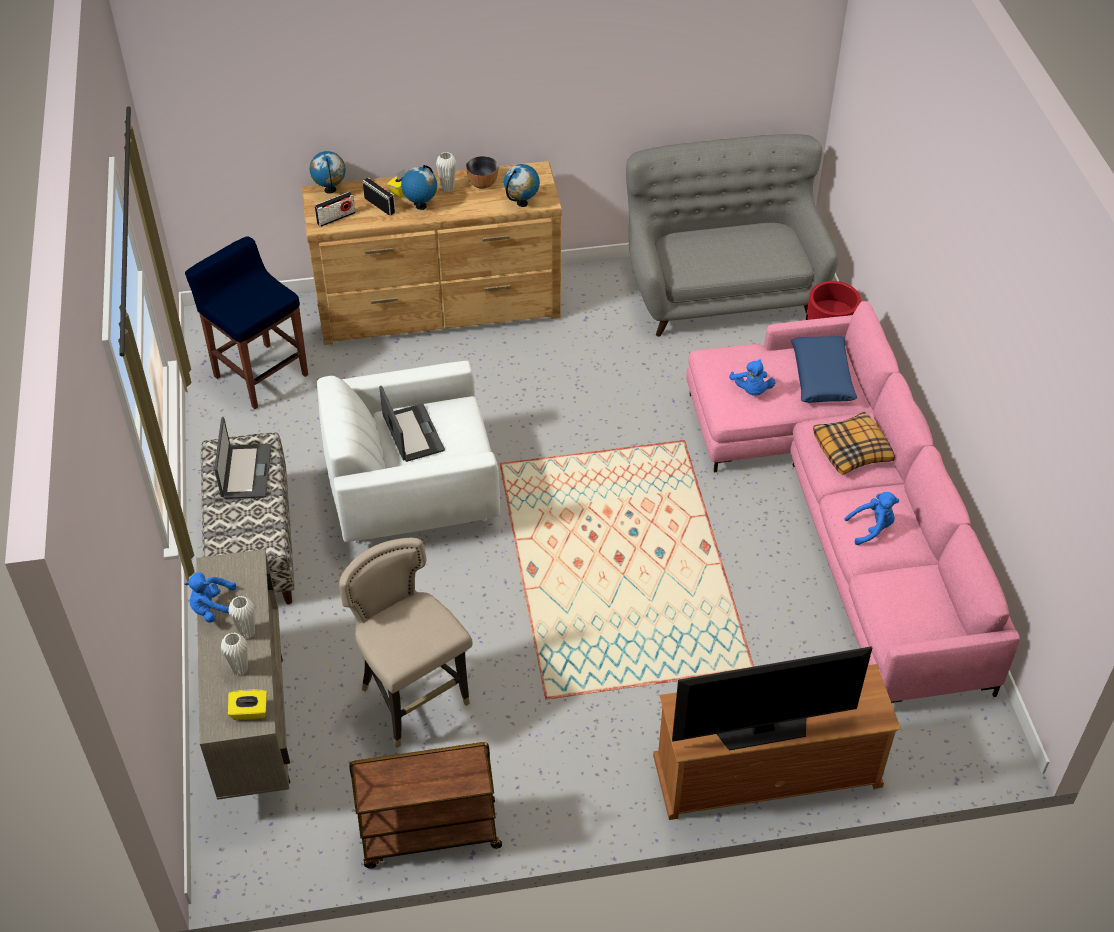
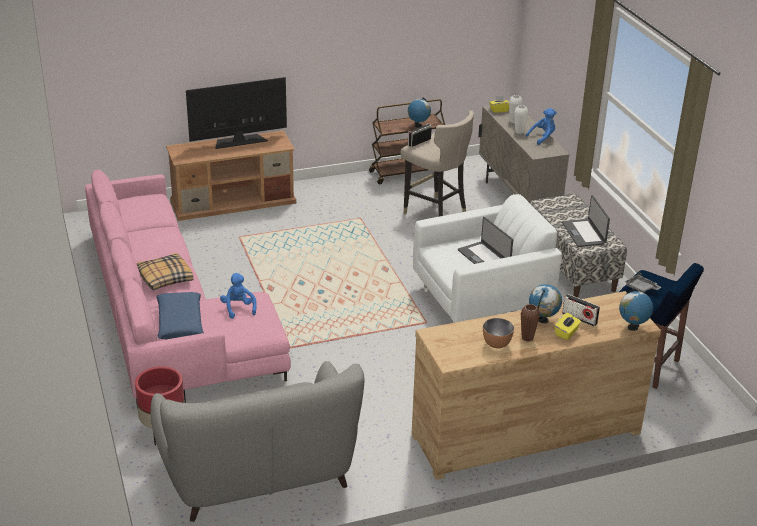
camera: 170 degrees right, 15 degrees down
radio [314,191,356,227] -> radio moved to [408,124,432,147]
white vase [436,152,456,192] -> brown vase [521,304,540,342]
globe [504,164,540,207] -> globe moved to [408,97,431,128]
blue plush toy [844,492,899,545] -> none
none -> grey tray [625,273,661,293]

